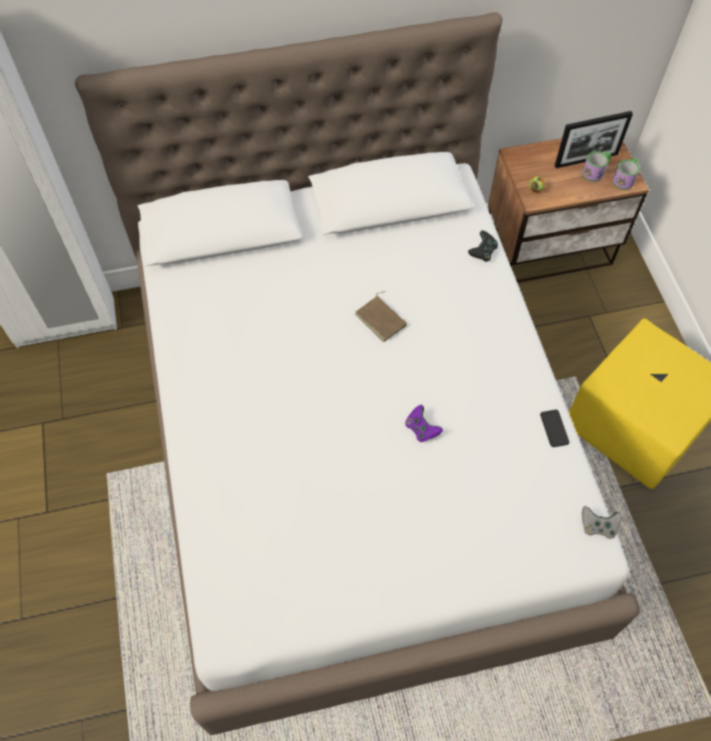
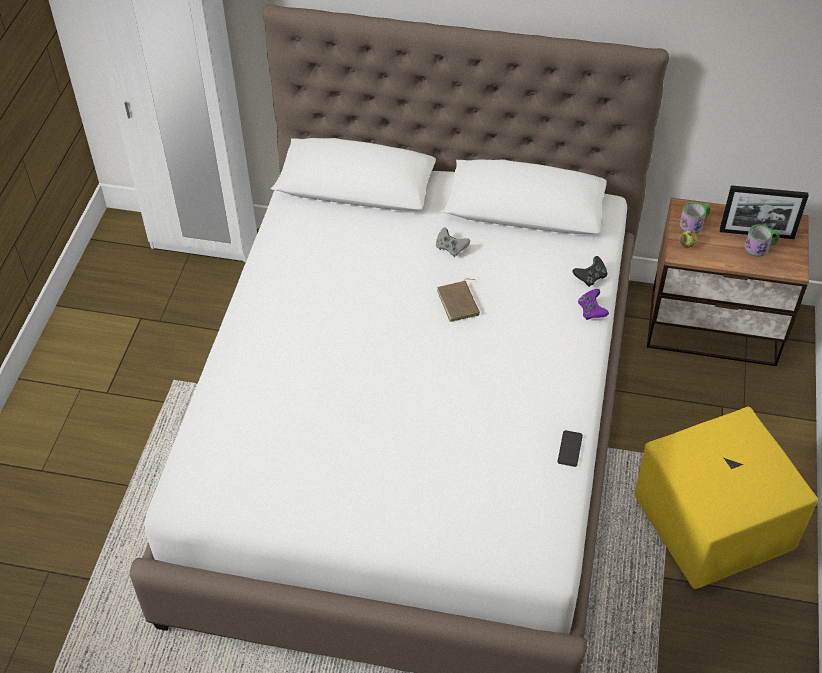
camera: 25 degrees right, 10 degrees down
purple game controller [405,405,443,442] -> purple game controller moved to [578,289,609,320]
grey game controller [582,506,622,539] -> grey game controller moved to [436,227,470,257]
mug [613,157,640,190] -> mug moved to [680,202,711,234]

